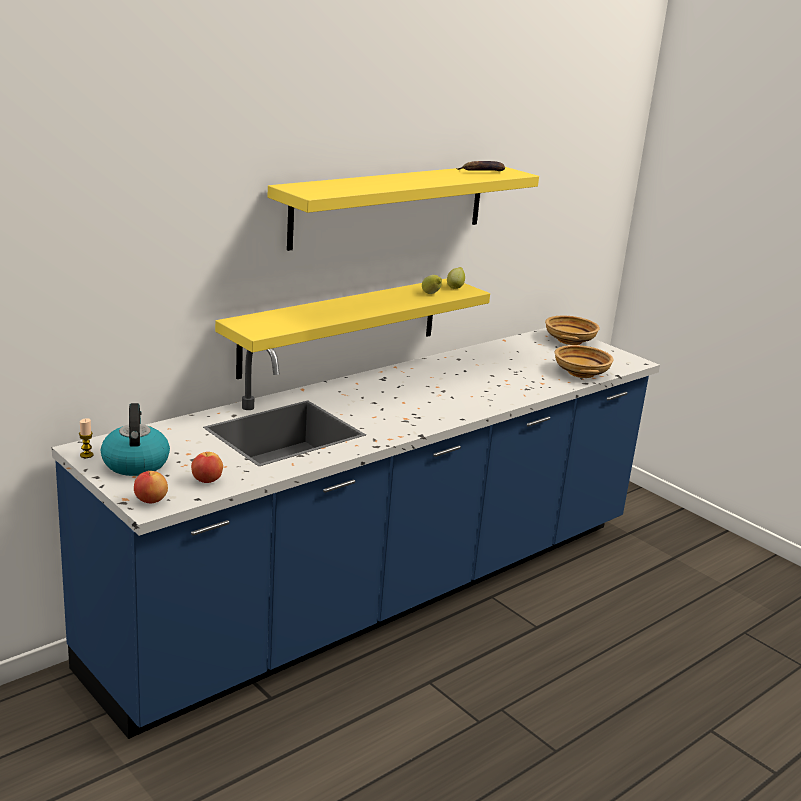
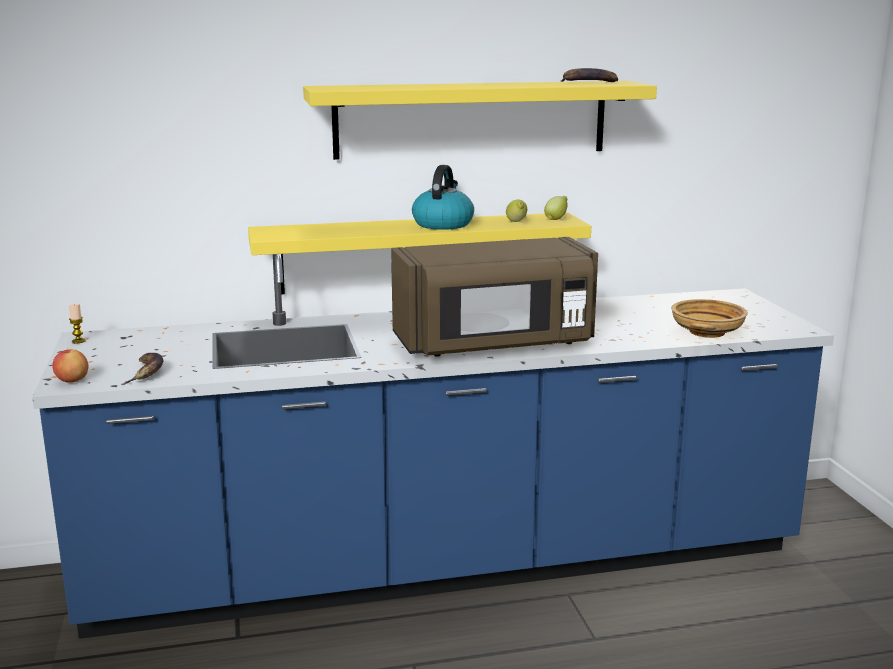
camera: 30 degrees right, 5 degrees down
kettle [101,403,170,476] -> kettle moved to [412,165,474,230]
apple [191,452,223,483] -> banana [122,353,163,385]
beige bowl [545,316,600,345] -> none
none -> brown microwave [391,237,598,357]

